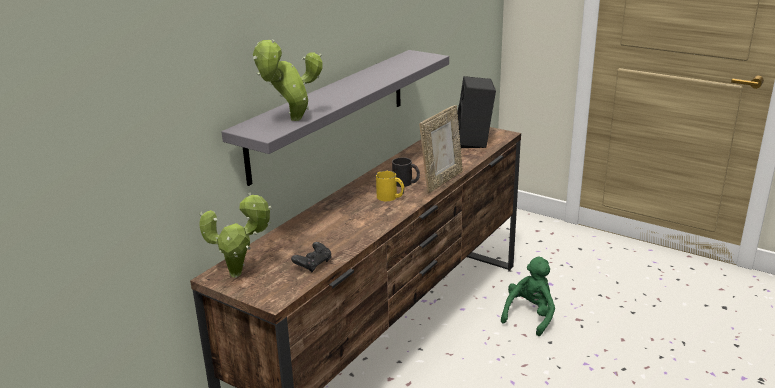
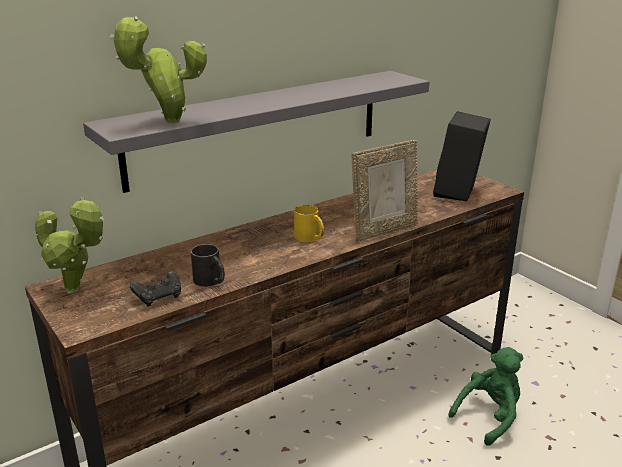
camera: 20 degrees right, 0 degrees up
black mug [392,157,420,187] -> black mug moved to [191,244,225,287]

